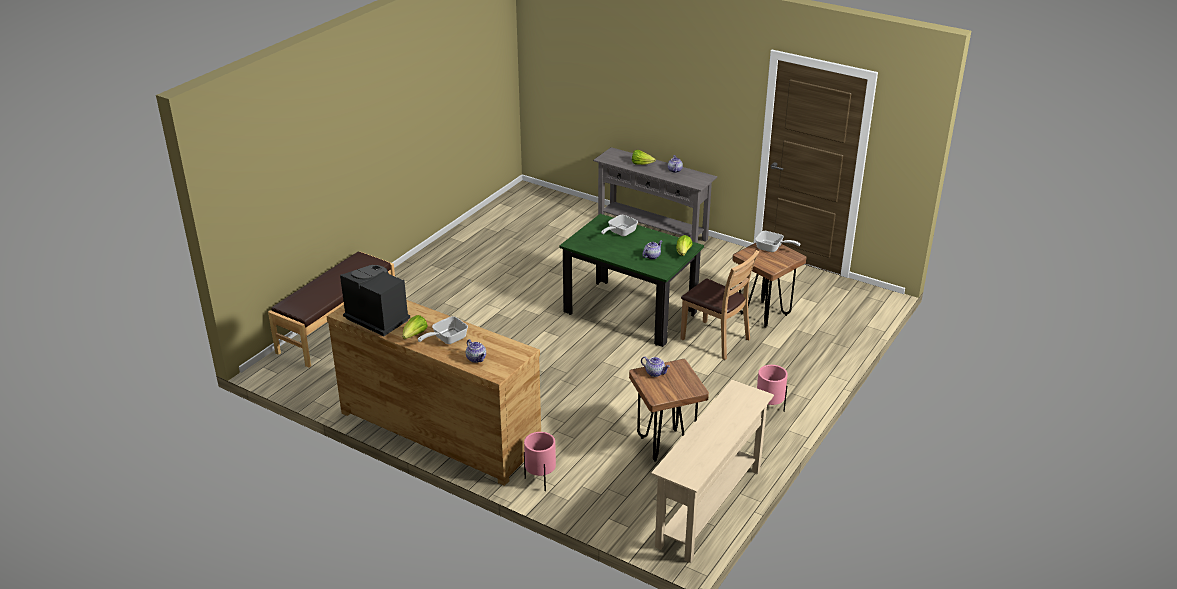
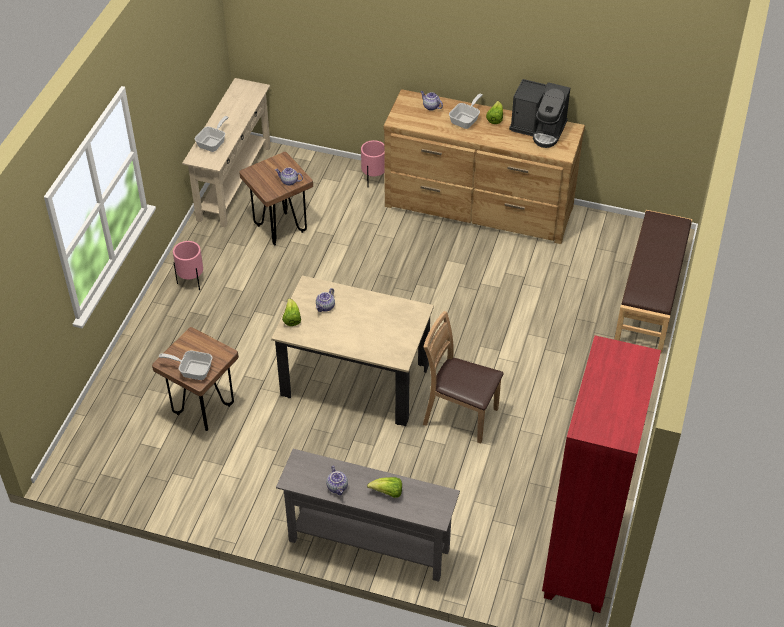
camera: 165 degrees right, 15 degrees up
green dining table [559,214,704,347] -> beige dining table [271,275,434,426]
frying pan [601,215,638,236] -> frying pan moved to [195,116,228,152]
brown chair [680,250,759,360] -> brown chair moved to [423,311,504,444]
none -> red bookcase [542,335,661,613]

